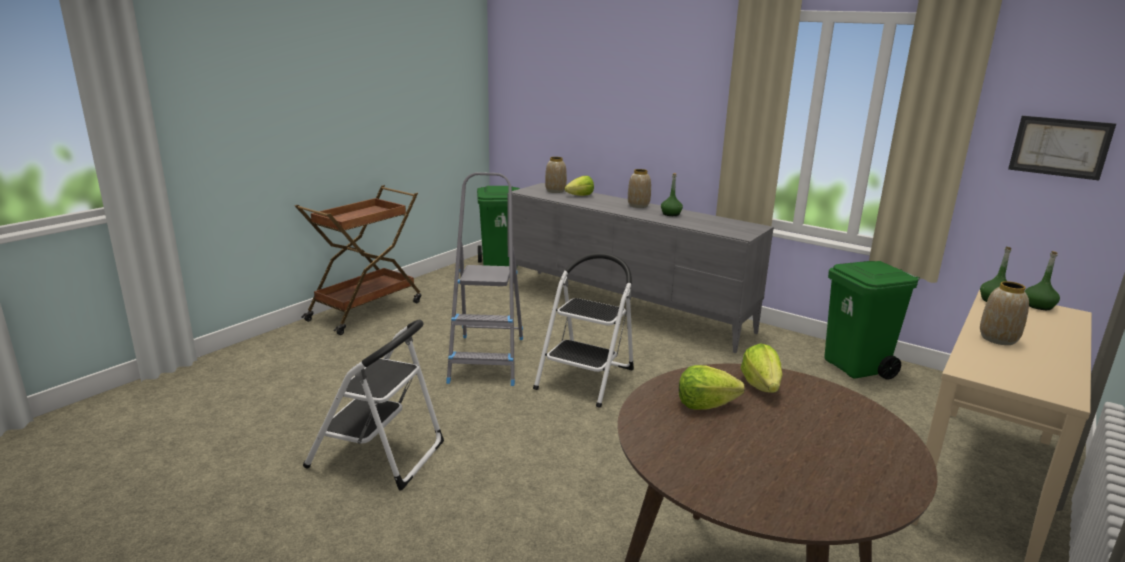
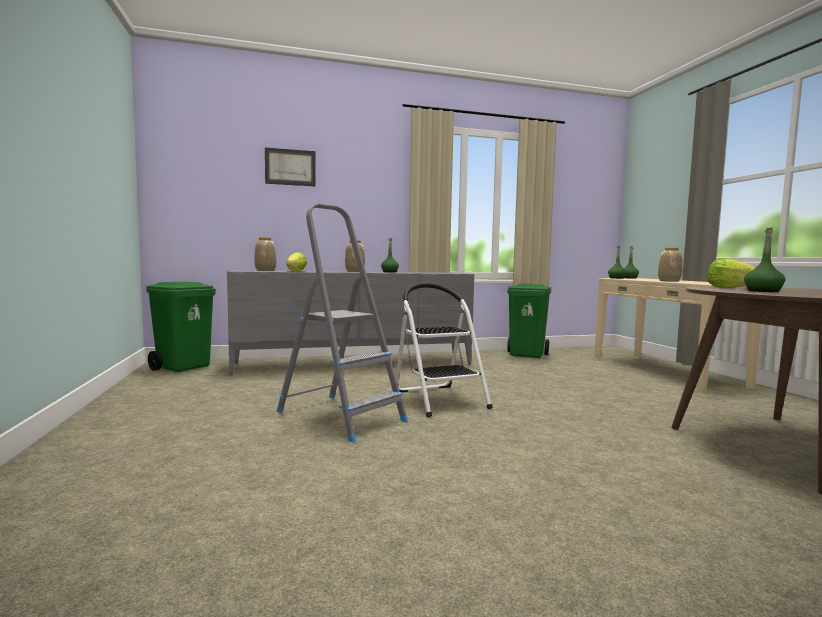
camera: 50 degrees left, 15 degrees down
brown cart [294,185,421,335] -> none
step ladder [303,320,444,491] -> none
lettuce [679,365,745,410] -> green bottle [744,228,786,292]
picture [1008,116,1116,181] -> picture moved to [265,147,316,186]

